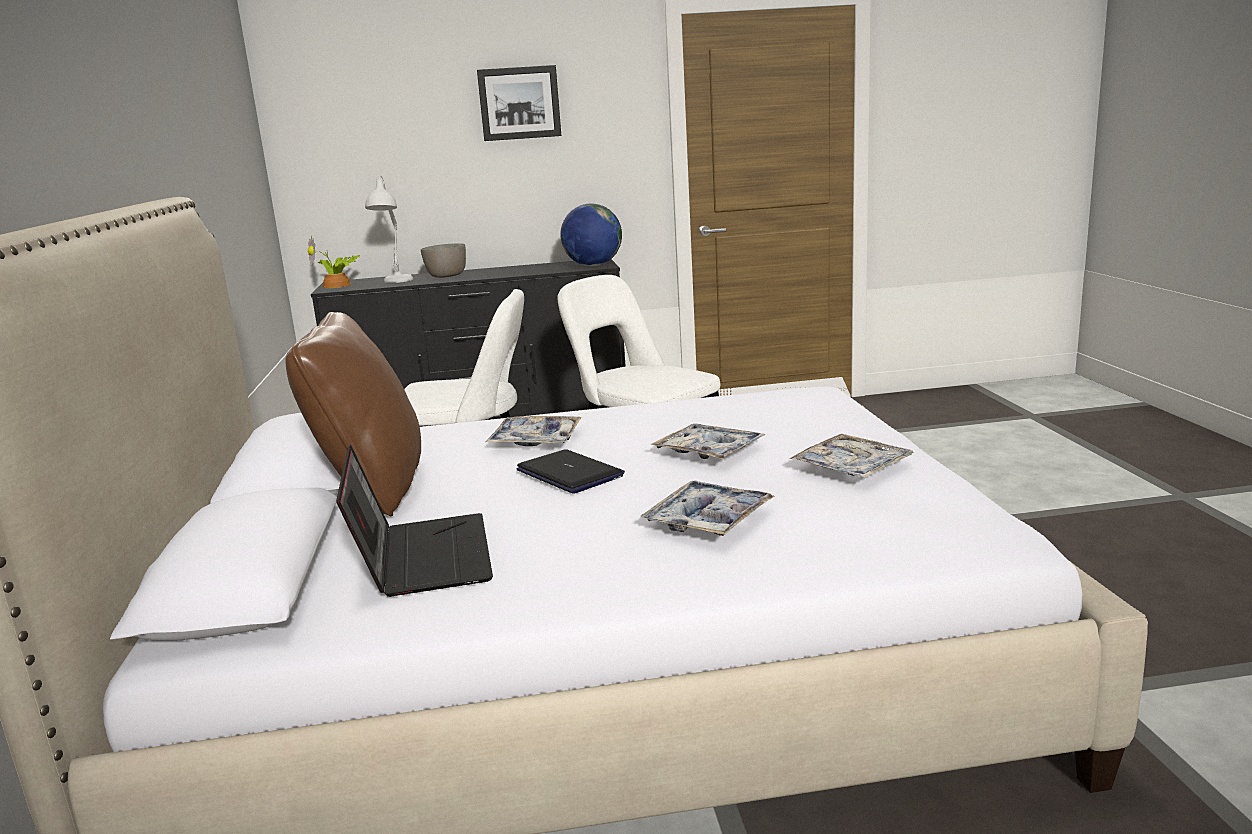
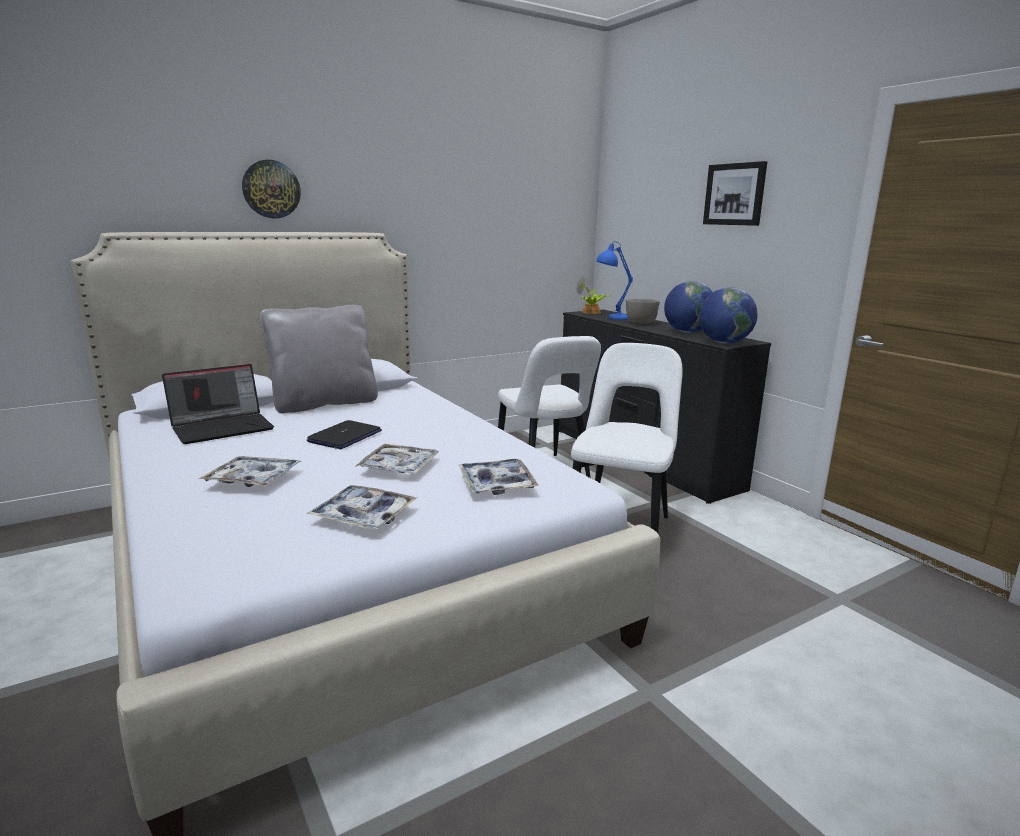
camera: 65 degrees right, 0 degrees up
brown pillow [285,312,421,516] -> grey pillow [259,305,378,413]
white table lamp [365,176,413,283] -> blue table lamp [596,241,633,320]
tray [486,416,582,446] -> tray moved to [459,459,539,495]
none -> wall clock [242,160,301,218]
none -> globe [664,281,713,333]

